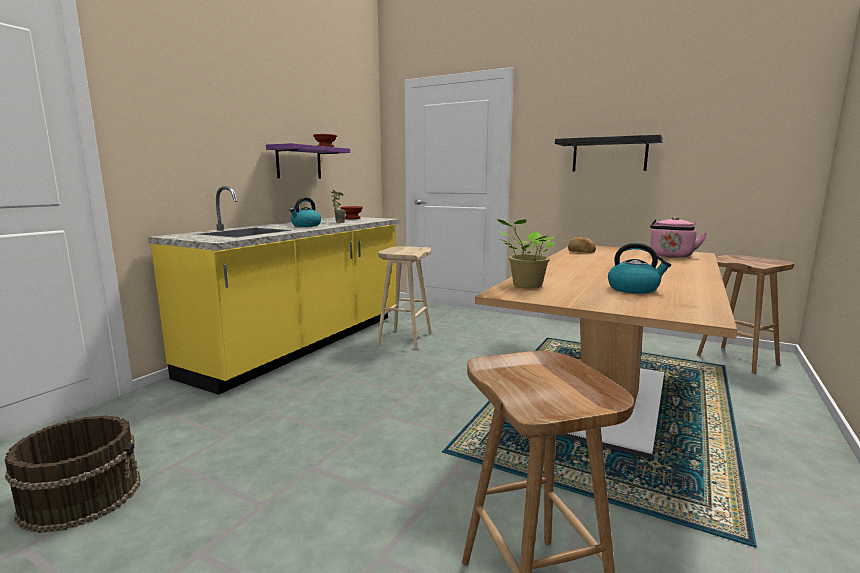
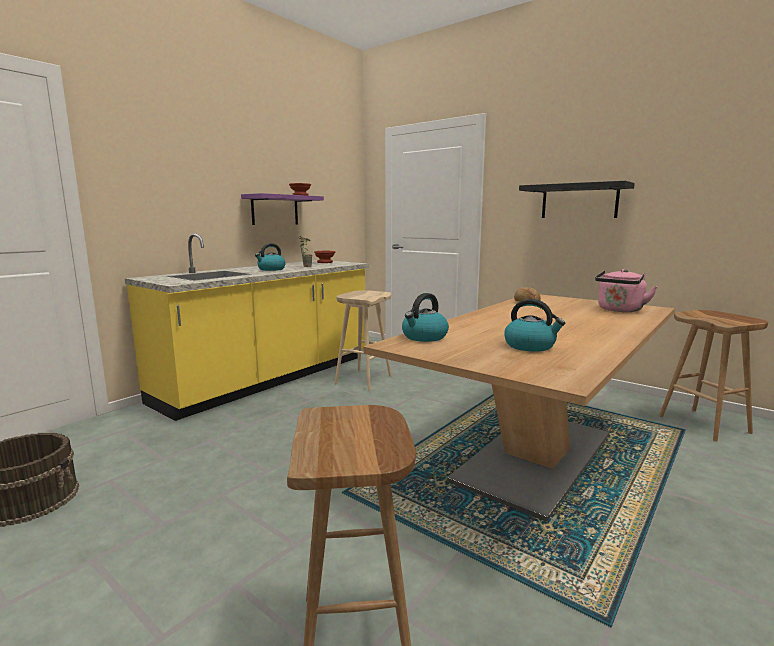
camera: 10 degrees right, 0 degrees up
potted plant [497,219,555,288] -> kettle [402,293,449,342]

